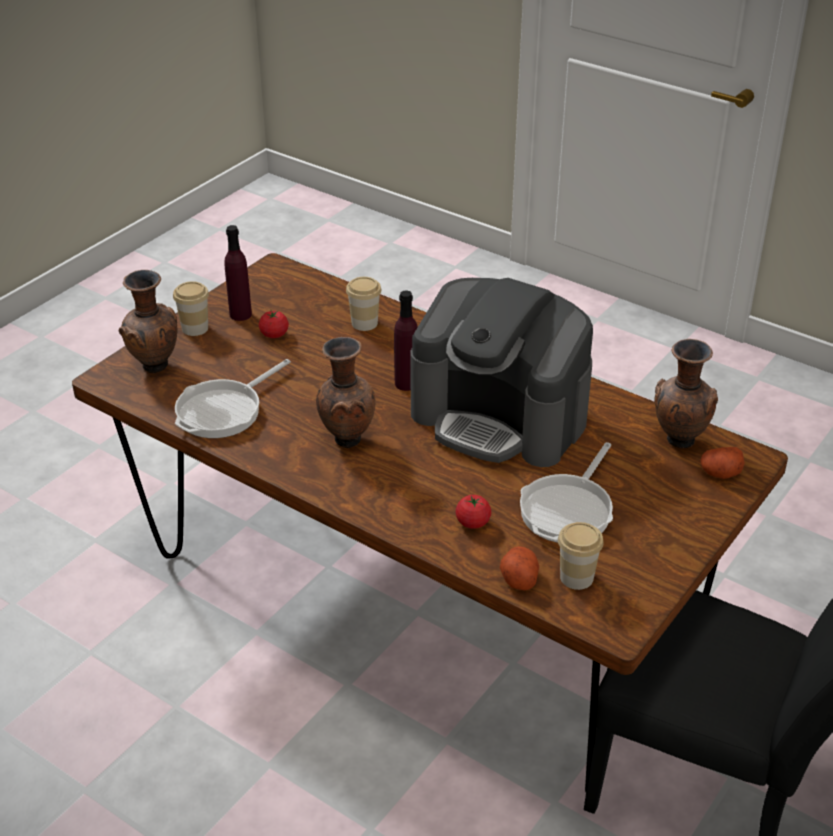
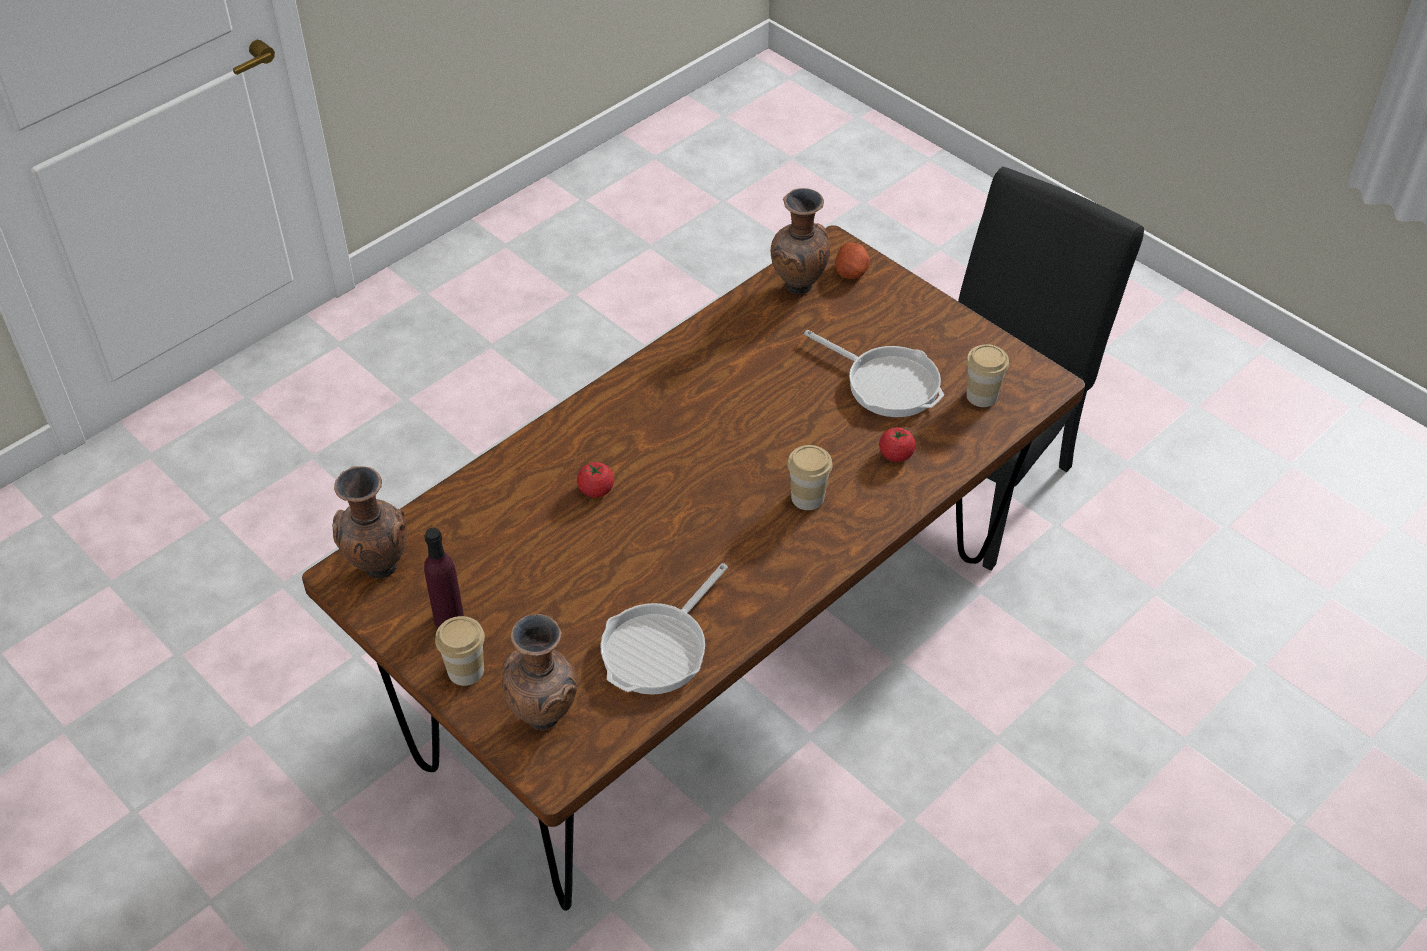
camera: 80 degrees left, 10 degrees up
frying pan [175,359,291,438] -> frying pan turned 75 degrees clockwise [600,563,728,695]
tomato [259,310,289,338] -> tomato moved to [577,462,614,498]
brown vase [316,337,376,448] -> brown vase moved to [332,466,407,578]
cup [346,277,381,331] -> cup moved to [787,445,832,510]
purple bottle [394,290,418,391] -> none
coffee machine [410,278,593,467] -> none
potato [500,546,539,591] -> none

